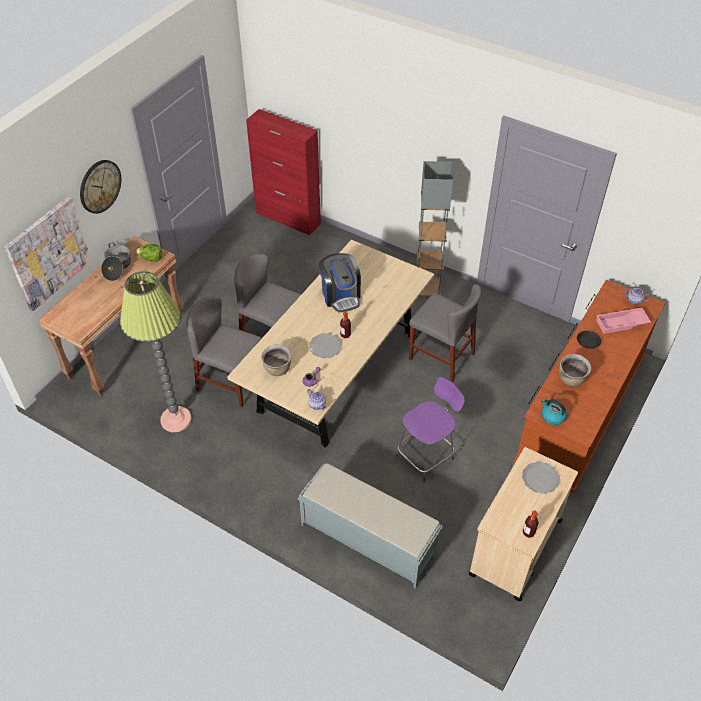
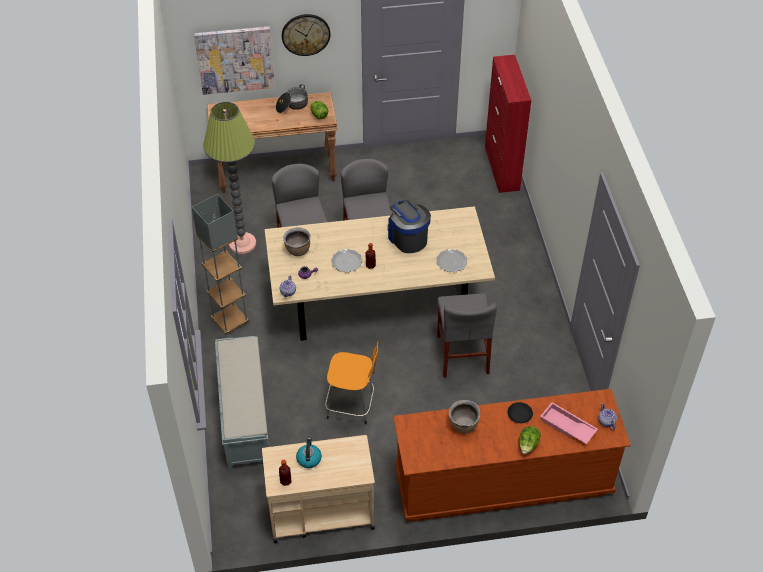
camera: 50 degrees right, 0 degrees up
coffee machine [318,253,361,312] -> coffee machine turned 120 degrees clockwise [387,200,431,253]
purple stool [396,377,465,482] -> orange stool [325,341,379,424]
grey floor lamp [416,161,453,296] -> grey floor lamp moved to [192,194,249,335]
plate [522,461,560,494] -> plate moved to [436,249,467,272]
kettle [541,399,567,425] -> kettle moved to [296,438,322,468]
none -> lettuce [519,426,541,454]

